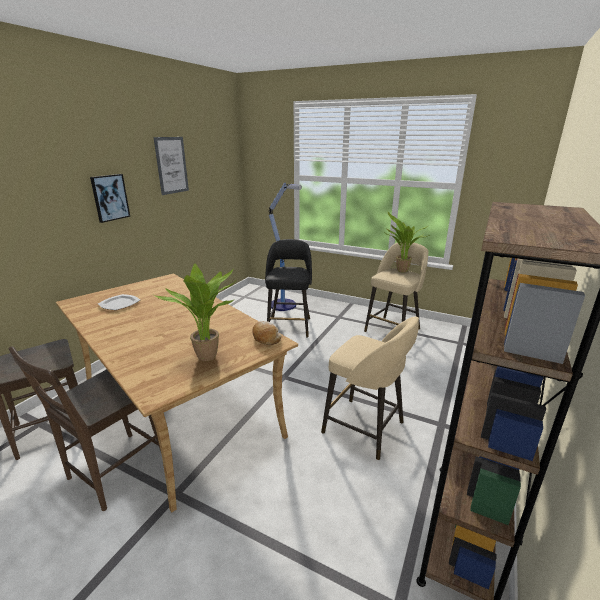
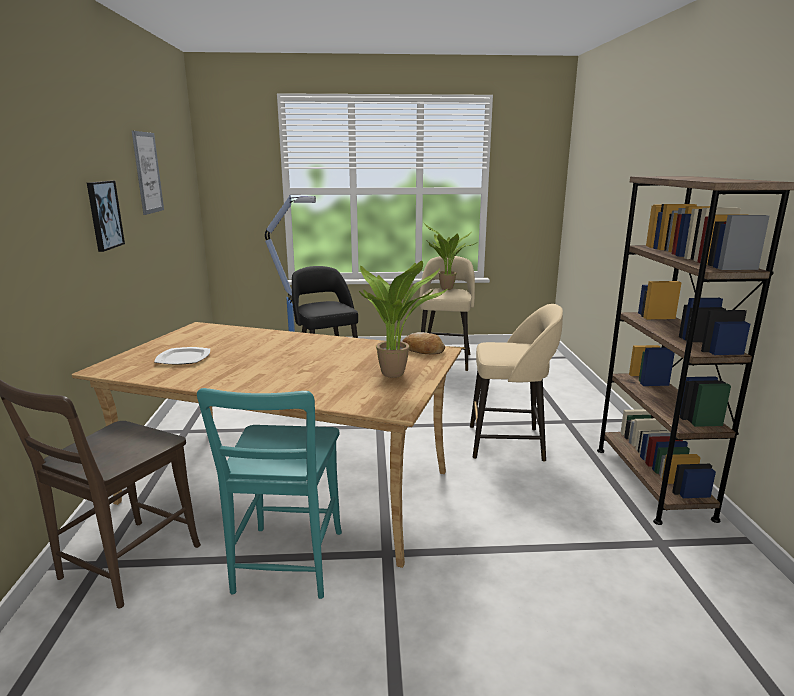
camera: 30 degrees left, 5 degrees down
brown chair [9,346,161,511] -> turquoise chair [197,388,342,599]

